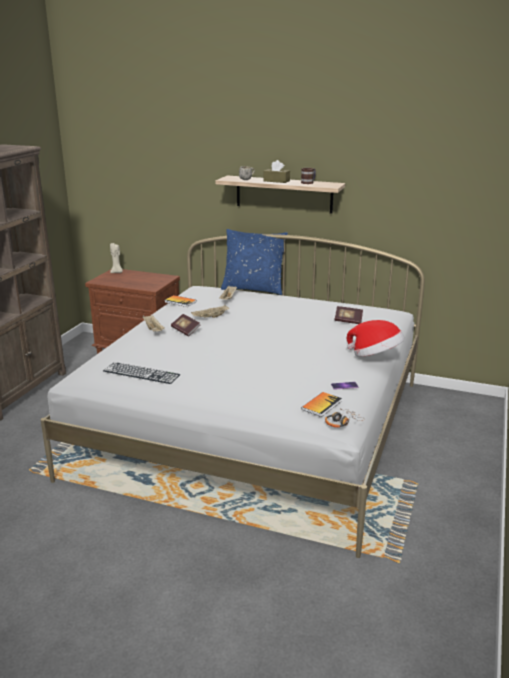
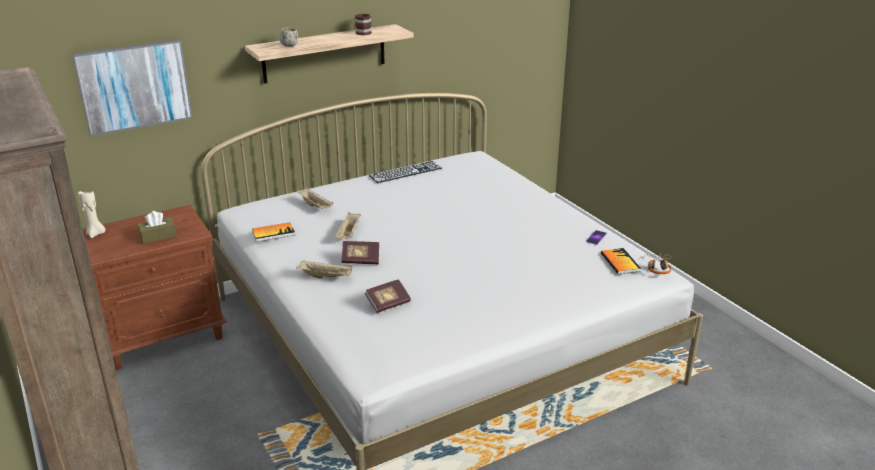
camera: 50 degrees left, 5 degrees up
keyboard [103,362,180,384] -> keyboard moved to [369,161,442,183]
blue pillow [221,229,288,295] -> none
brown tissue box [264,160,290,183] -> brown tissue box moved to [137,211,177,244]
book [334,306,363,324] -> book moved to [365,279,411,313]
hat [347,320,405,357] -> none
none -> picture [72,39,193,137]

